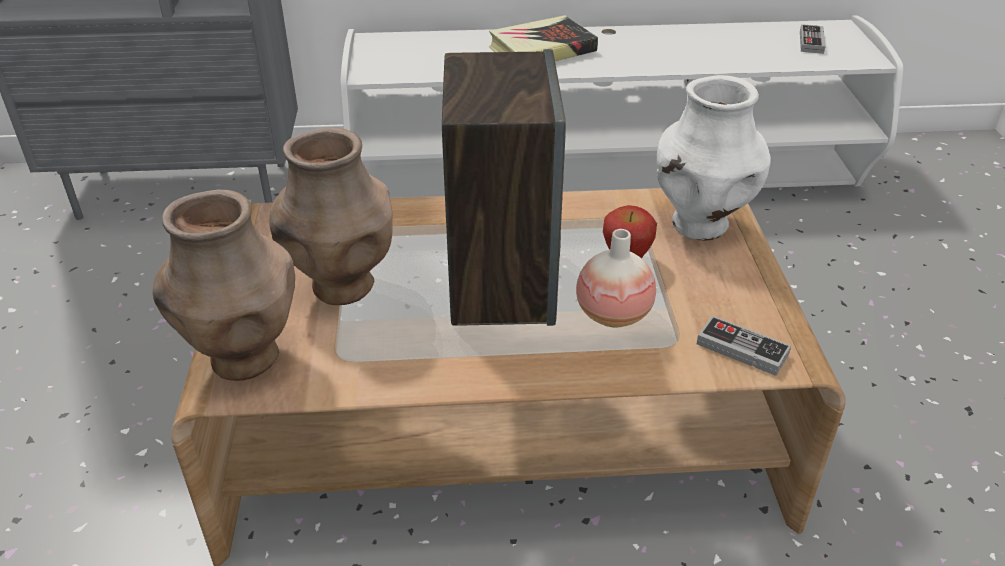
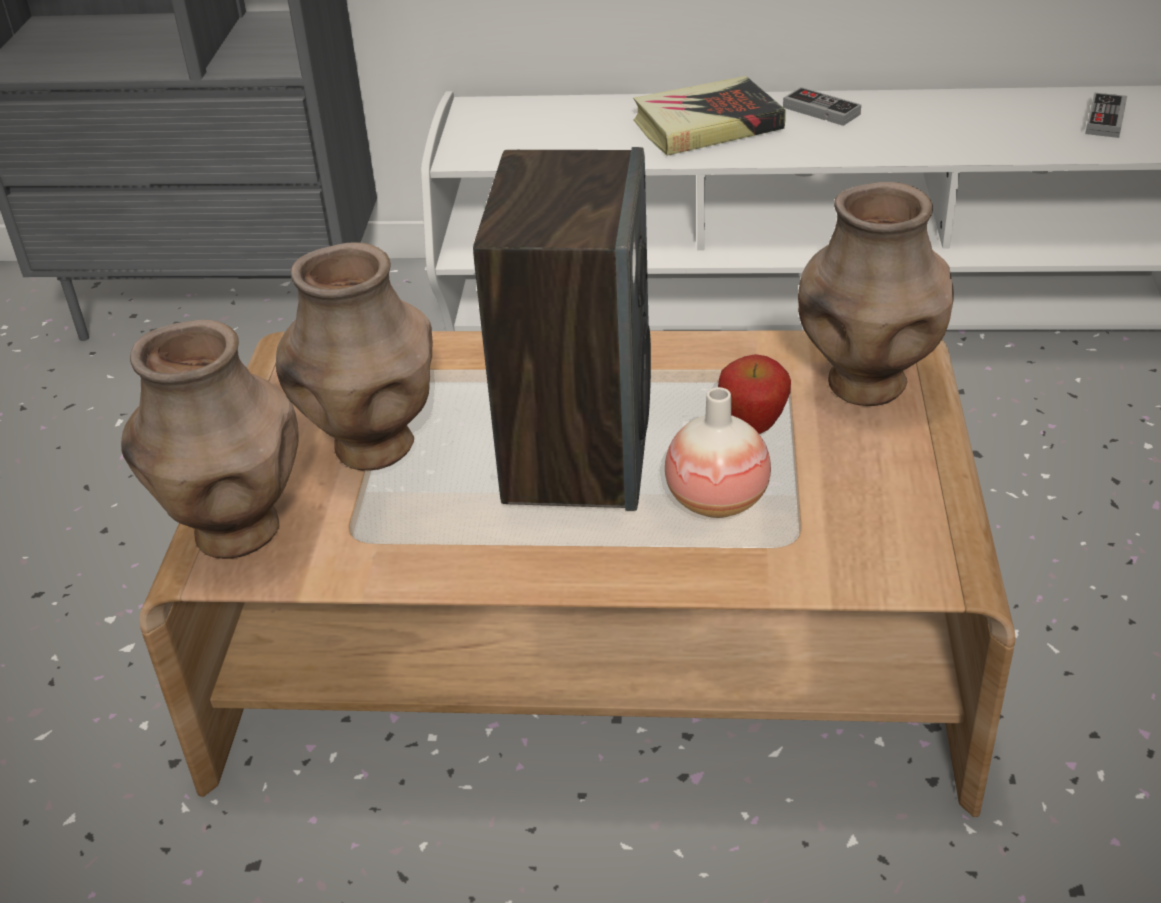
camera: 10 degrees right, 0 degrees up
white vase [657,75,771,240] -> brown vase [798,182,954,406]
game controller [697,316,791,376] -> game controller moved to [783,87,861,126]

